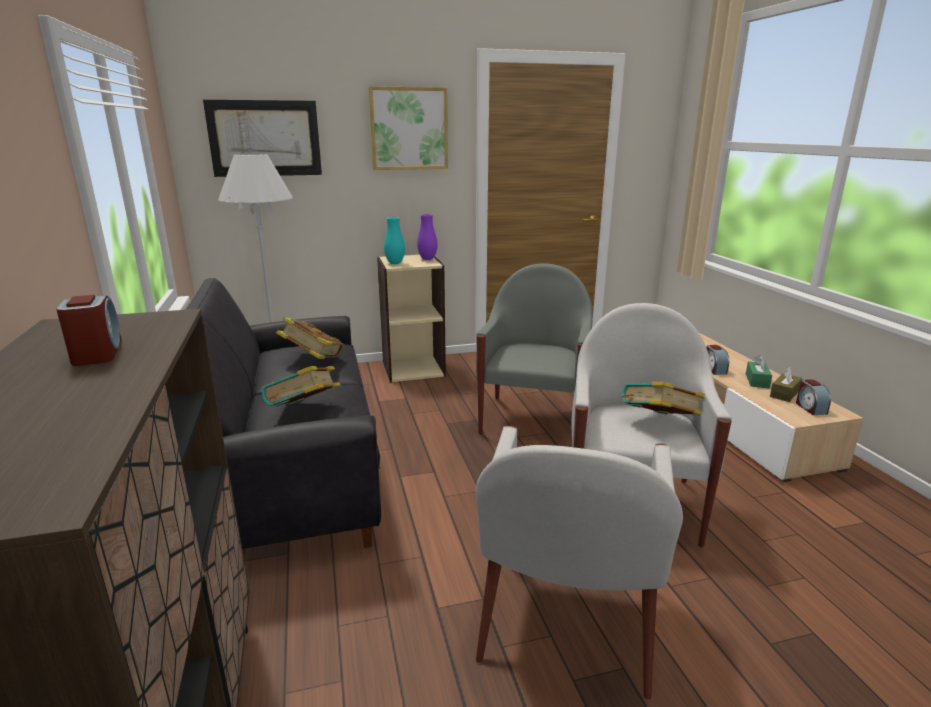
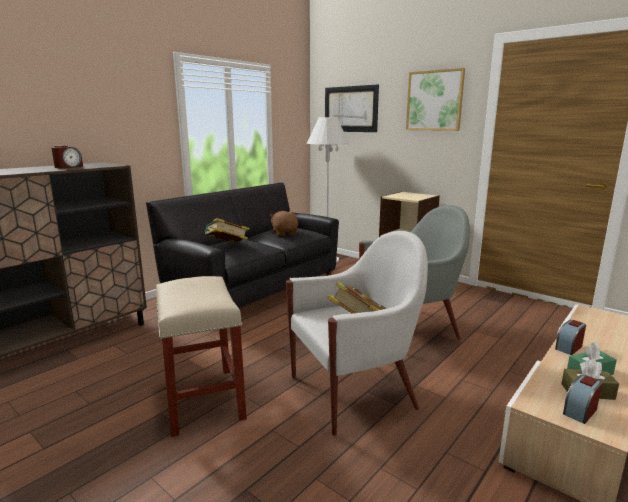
camera: 55 degrees right, 5 degrees down
book [276,317,343,359] -> brown plush toy [270,211,298,236]
turquoise vase [384,217,405,264] -> none
purple vase [417,214,438,260] -> none
white armchair [475,426,683,699] -> beige stool [156,276,247,437]

